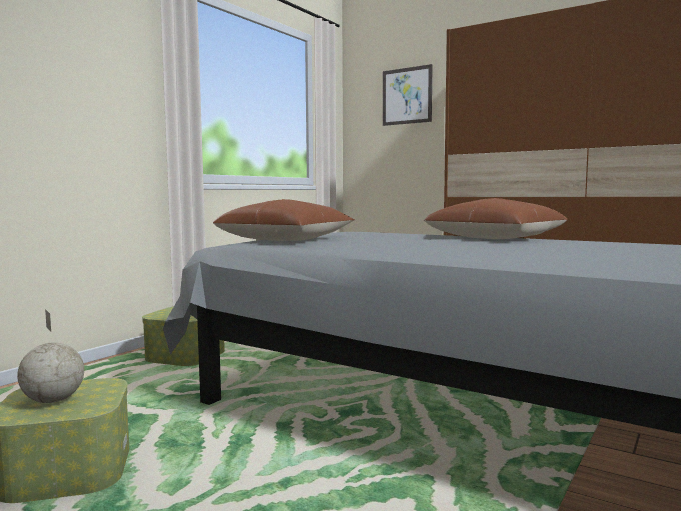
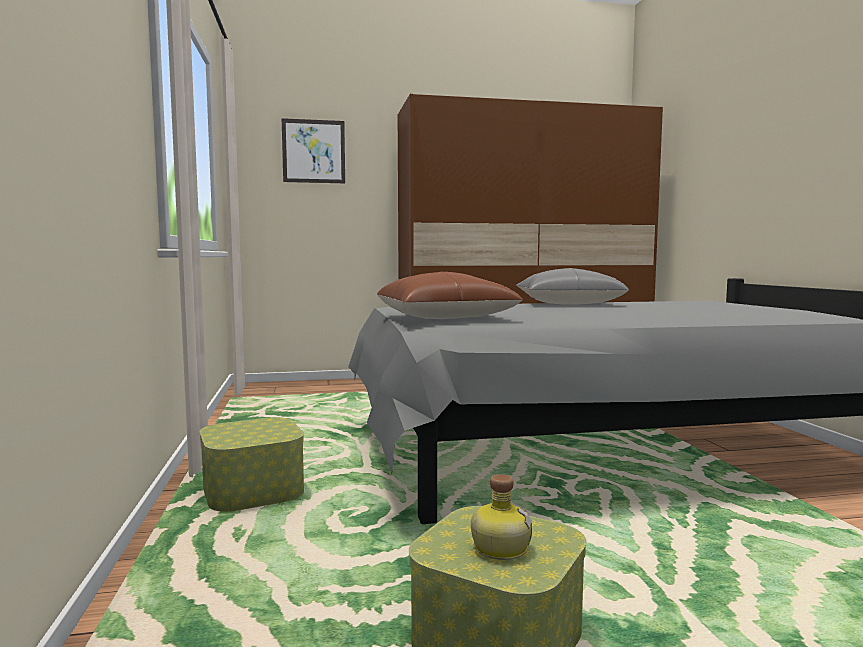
camera: 45 degrees left, 0 degrees up
globe [17,309,84,403] -> bottle [471,474,532,560]
brown pillow [424,198,568,239] -> grey pillow [516,268,629,305]

